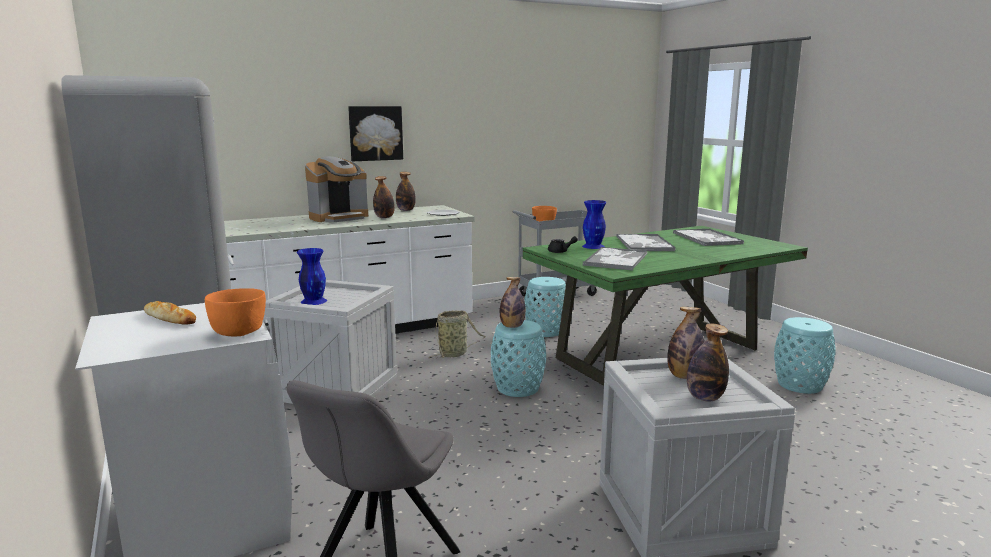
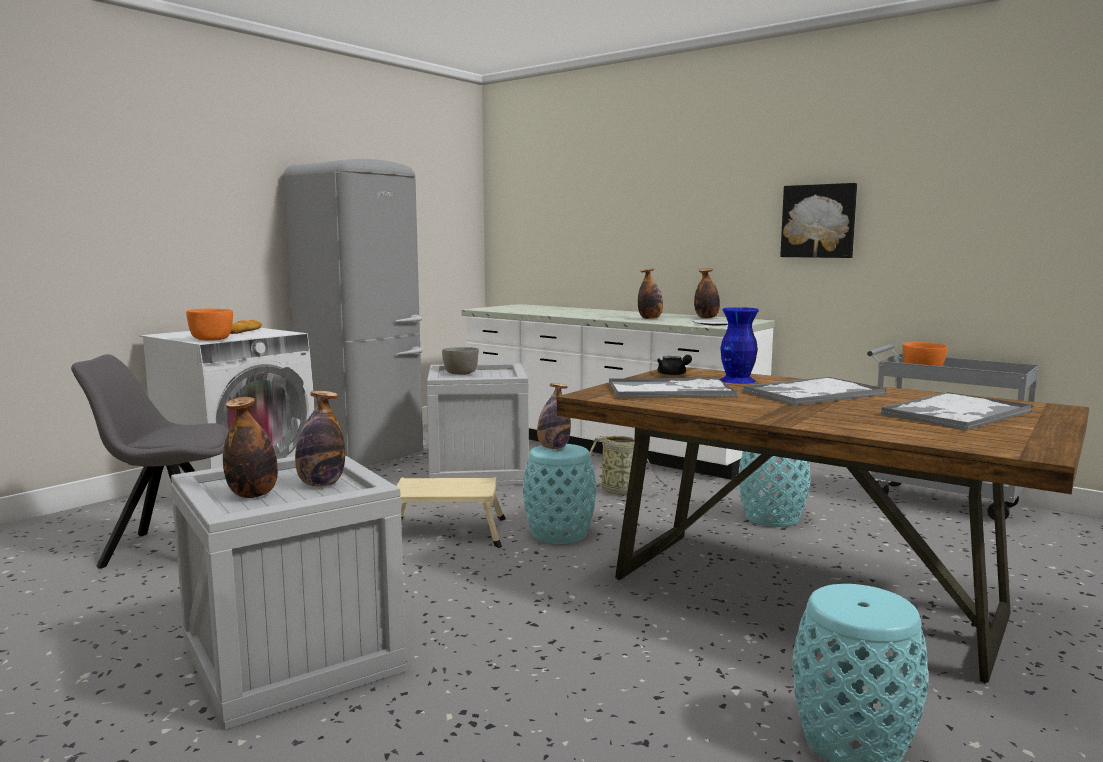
camera: 65 degrees right, 5 degrees down
blue vase [297,248,327,305] -> grey bowl [442,347,479,375]
coffee machine [305,156,368,222] -> none
picture [348,106,403,161] -> picture moved to [780,183,857,258]
green dining table [523,226,808,386] -> brown dining table [556,367,1089,683]
none -> beige step ladder [397,477,506,548]

